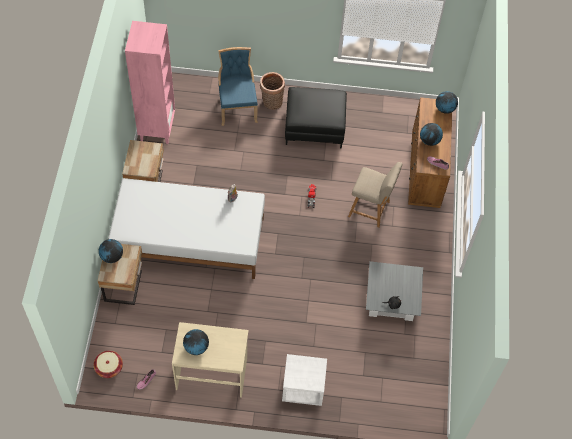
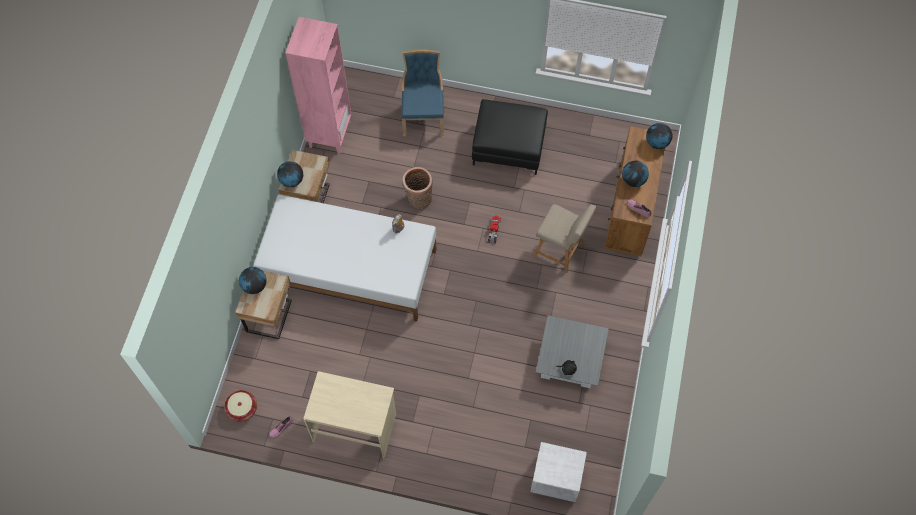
camera: 10 degrees right, 5 degrees up
globe [183,329,209,355] -> globe moved to [277,161,303,187]
basket [260,72,285,110] -> basket moved to [403,167,433,209]
white nightstand [282,354,327,406] -> white nightstand moved to [530,442,587,502]

